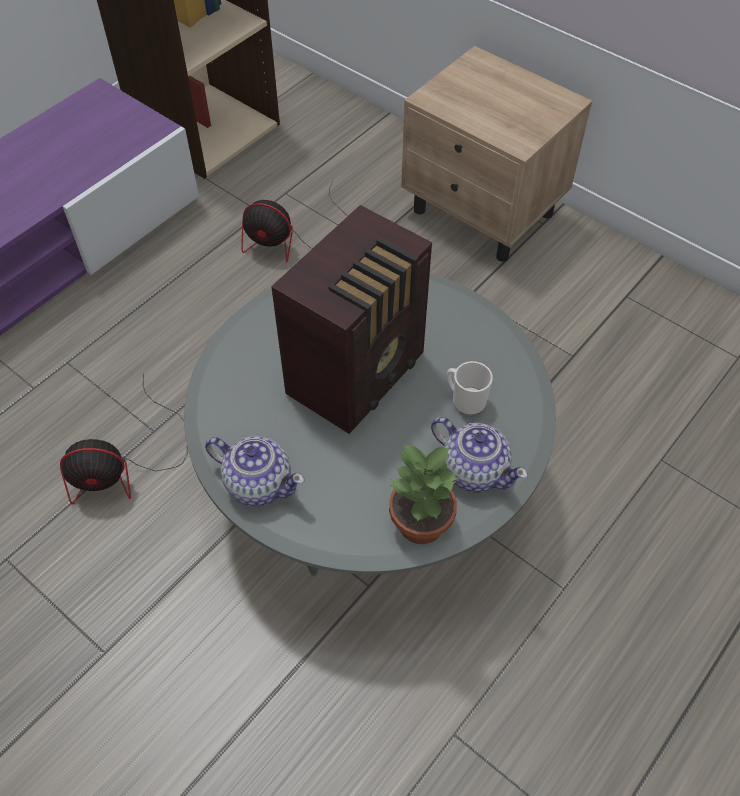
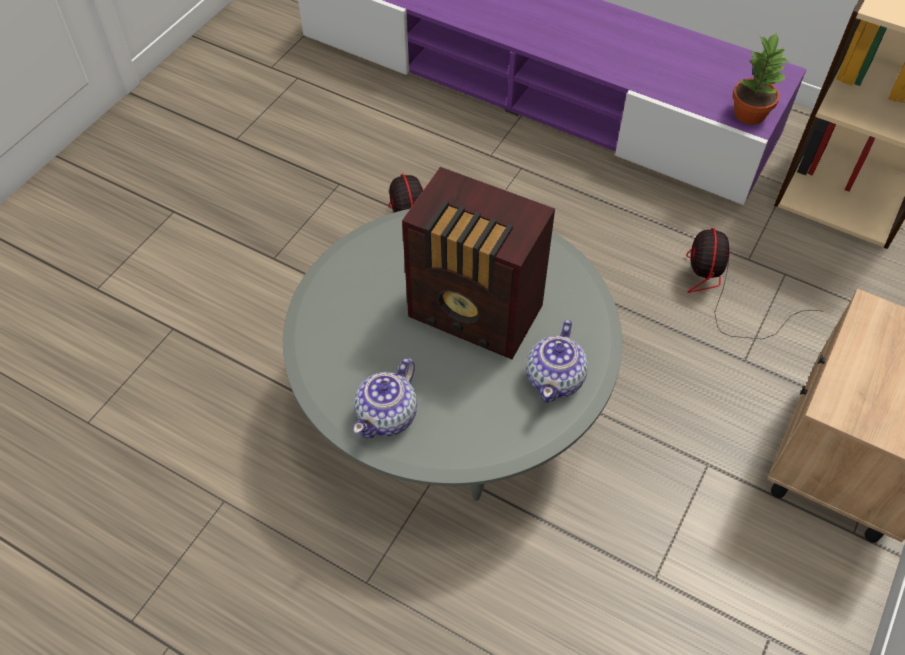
camera: 80 degrees right, 0 degrees up
teapot [205,436,305,506] -> teapot moved to [526,320,588,402]
potted plant [389,444,458,544] -> potted plant moved to [733,32,789,125]
mug [447,361,493,415] -> none

